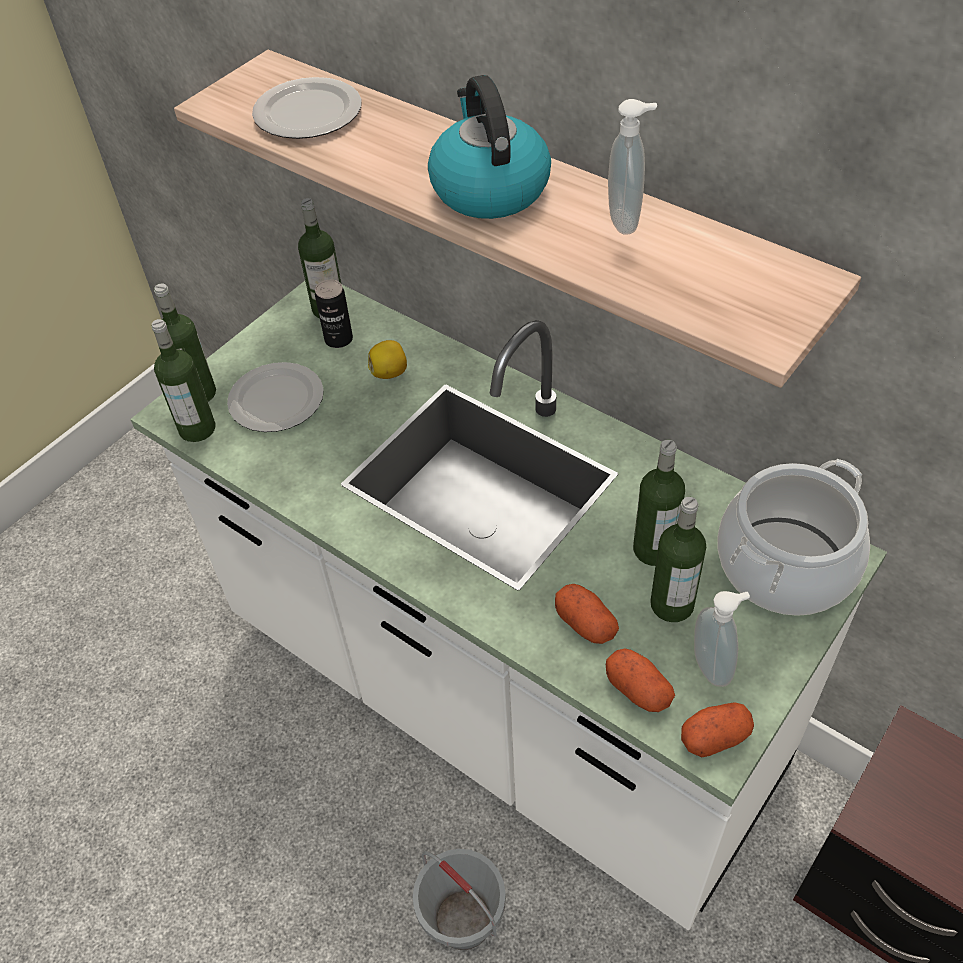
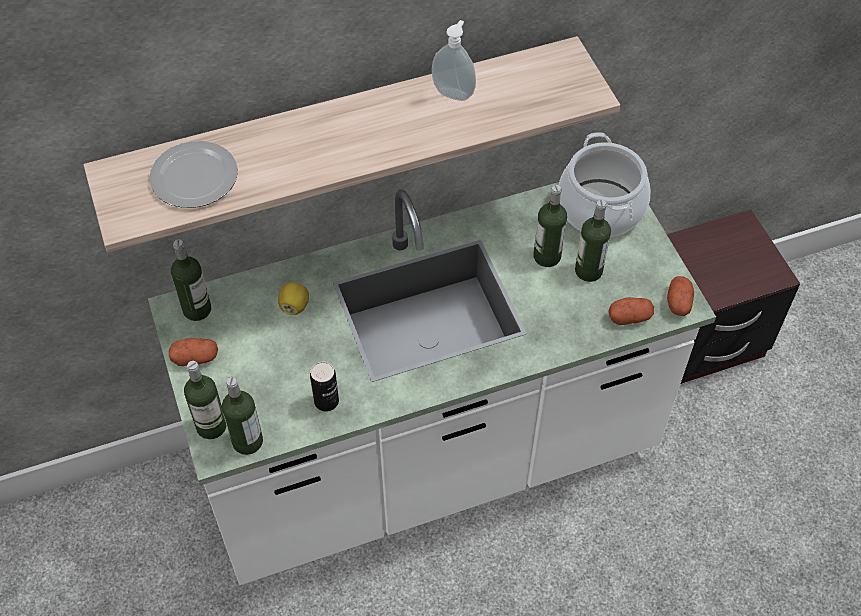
camera: 60 degrees left, 5 degrees up
plate [227,362,324,432] -> none
can [315,280,353,348] -> can moved to [310,362,339,412]
grey bucket [413,849,506,950] -> none
kettle [428,75,551,219] -> none
potato [555,584,619,644] -> potato moved to [169,338,218,366]
soap dispenser [694,591,750,687] -> none

